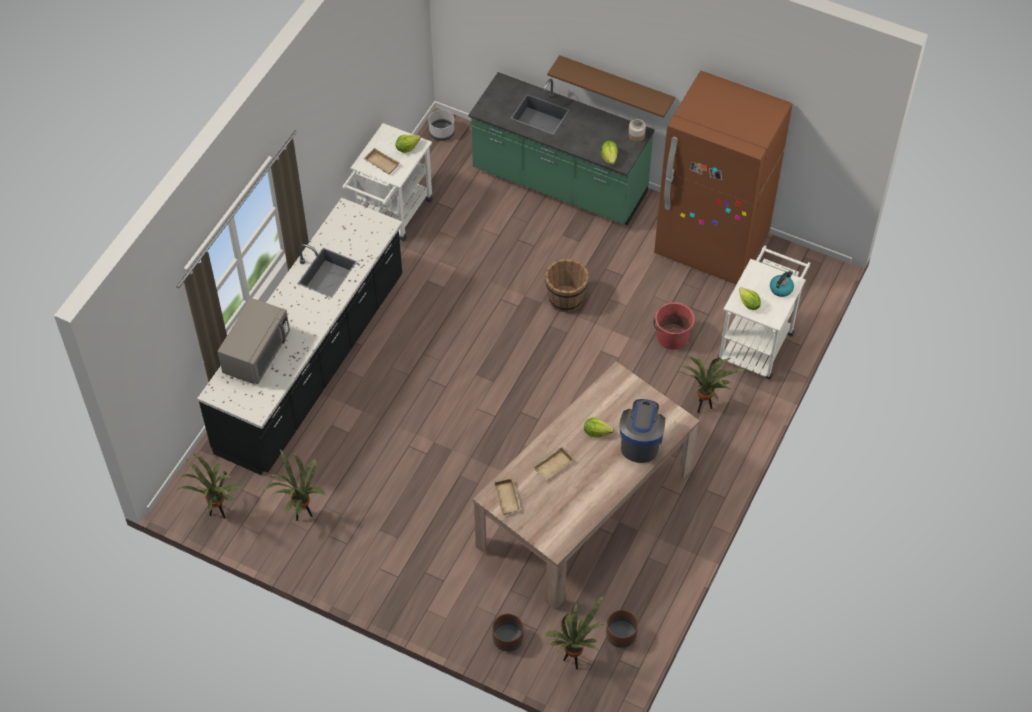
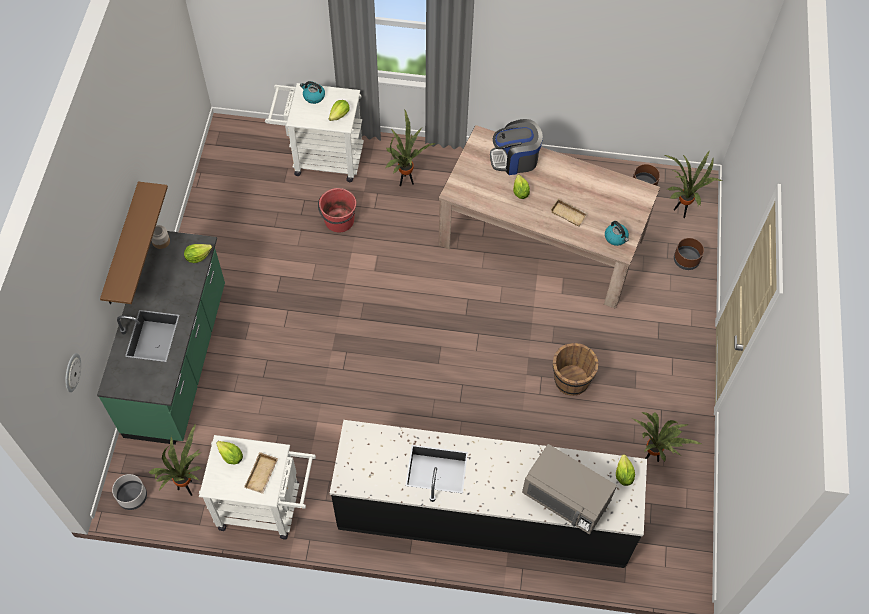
camera: 110 degrees left, 5 degrees up
potted plant [177,453,240,518] -> potted plant moved to [149,423,202,496]
grey microwave [217,298,290,384] -> grey microwave turned 150 degrees counterclockwise [522,444,617,534]
beige tray [493,478,522,515] -> kettle [605,221,629,246]
brown bucket [545,259,589,312] -> brown bucket moved to [553,343,599,396]
brown fridge [654,71,792,285] -> none
none -> wall clock [65,353,81,392]
none -> lettuce [616,455,635,486]

